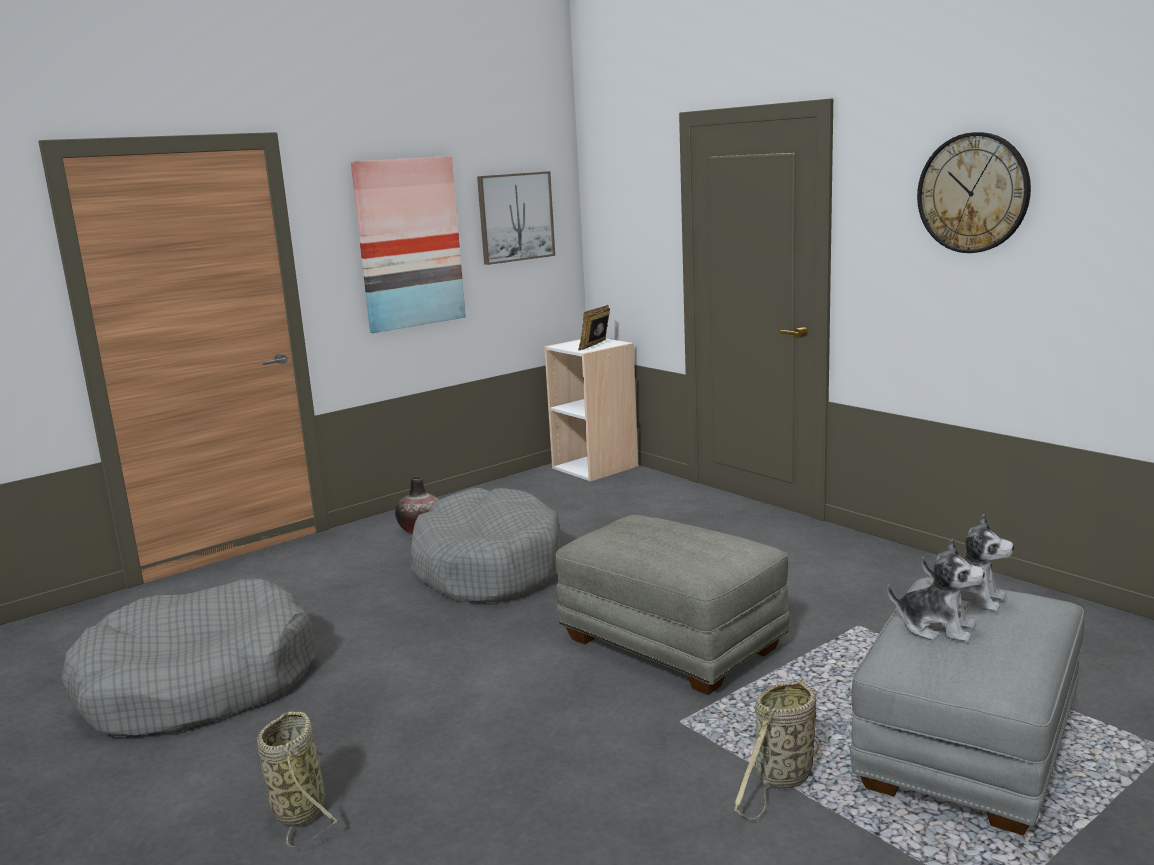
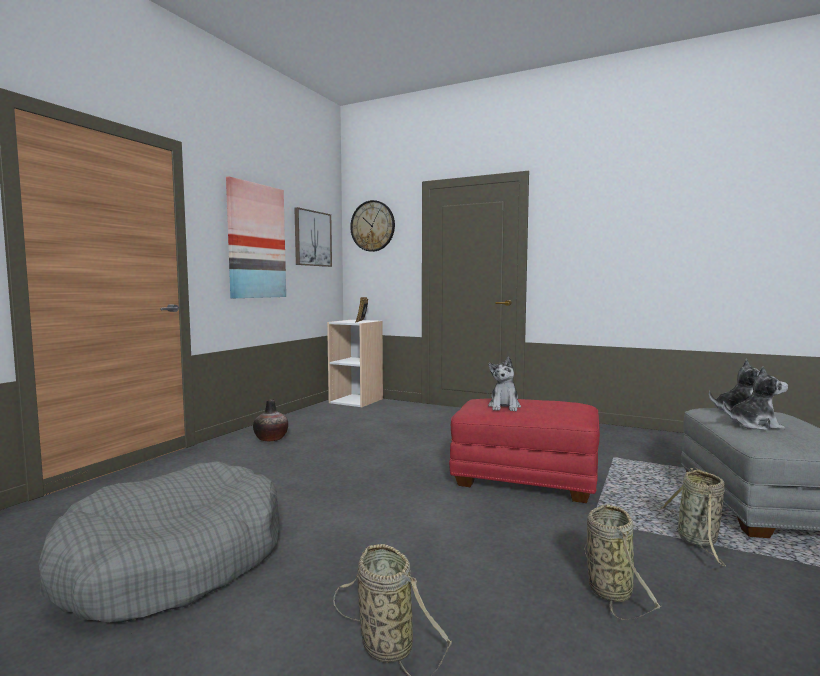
camera: 25 degrees left, 10 degrees down
grey dog bed [410,488,561,603] -> none
grey ottoman [556,515,790,695] -> red ottoman [449,398,600,503]
wall clock [917,132,1031,253] -> wall clock moved to [350,200,395,252]
none -> plush toy [488,357,521,411]
none -> basket [584,504,661,620]

